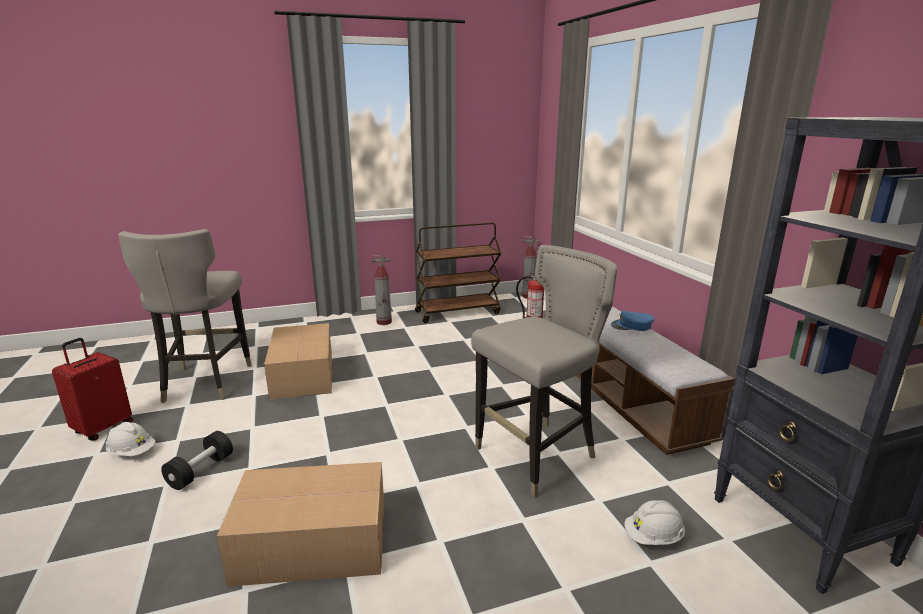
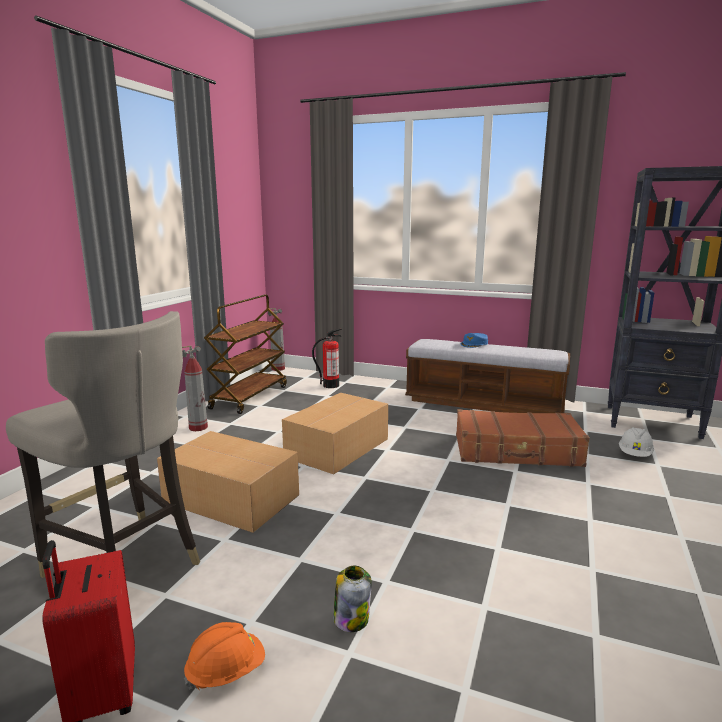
camera: 50 degrees left, 5 degrees down
white hard hat [106,422,155,456] -> orange hard hat [184,622,265,690]
black dumbbell [161,431,233,490] -> jar [333,566,372,632]
cardboard box [217,462,384,587] -> cardboard box moved to [282,393,388,474]
grey stool [471,245,617,497] -> brown suitcase [456,409,590,467]

